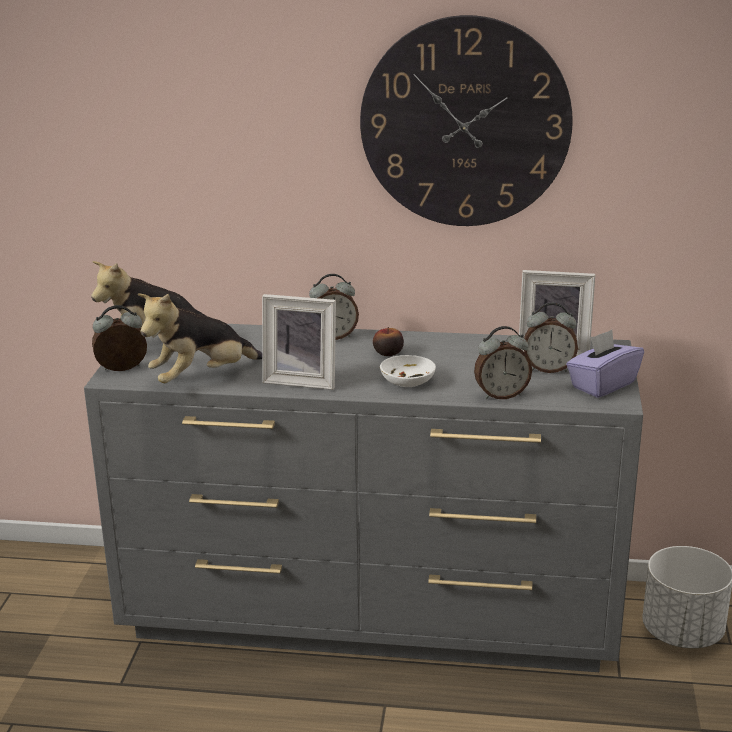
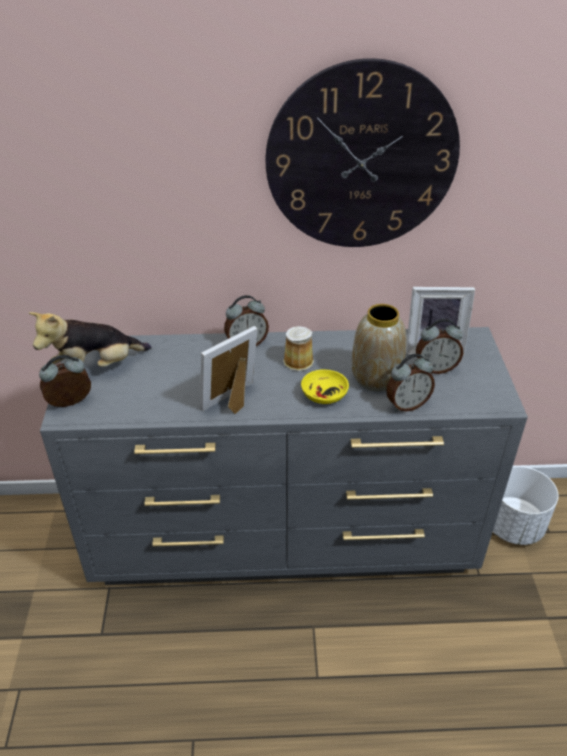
camera: 10 degrees left, 15 degrees up
plush toy [138,293,262,383] -> none
picture frame [262,294,336,390] -> picture frame turned 135 degrees clockwise [200,326,258,414]
apple [373,327,404,356] -> mug [283,326,314,371]
white bowl [380,355,436,387] -> yellow bowl [301,370,349,404]
purple tissue box [566,330,644,398] -> none
none -> vase [352,304,407,391]

